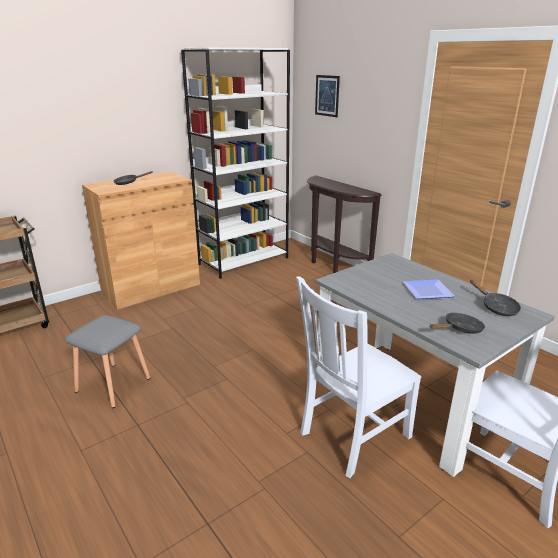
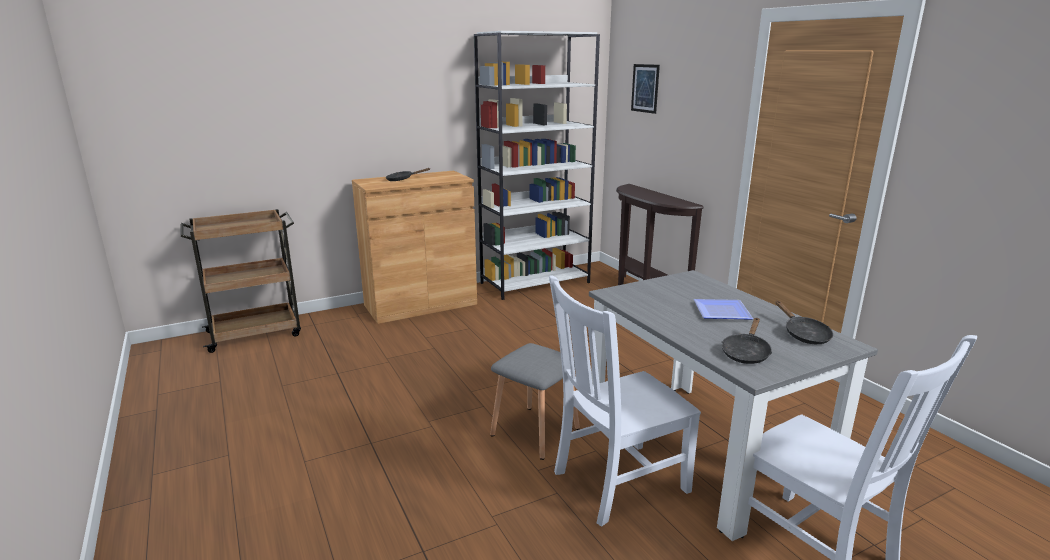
camera: 10 degrees right, 5 degrees down
grey stool [65,315,150,408] -> grey stool moved to [490,343,580,460]
black frying pan [430,313,485,334] -> black frying pan turned 135 degrees clockwise [721,318,772,364]

